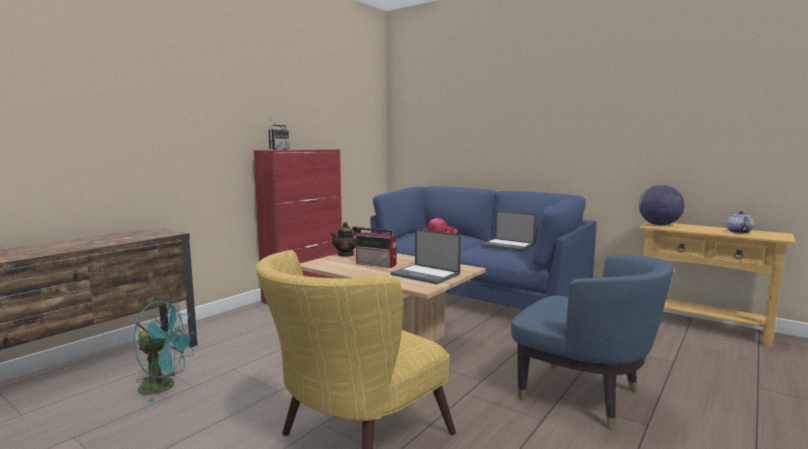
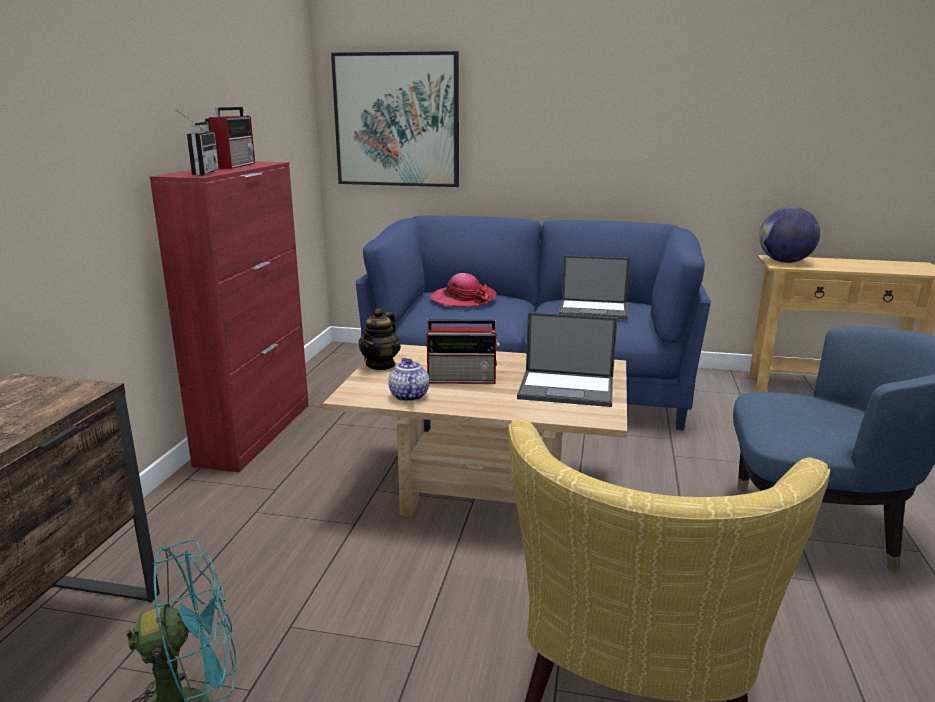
camera: 25 degrees left, 10 degrees up
teapot [727,211,754,234] -> teapot moved to [388,358,429,401]
none -> radio [205,107,255,169]
none -> picture [331,51,459,187]

